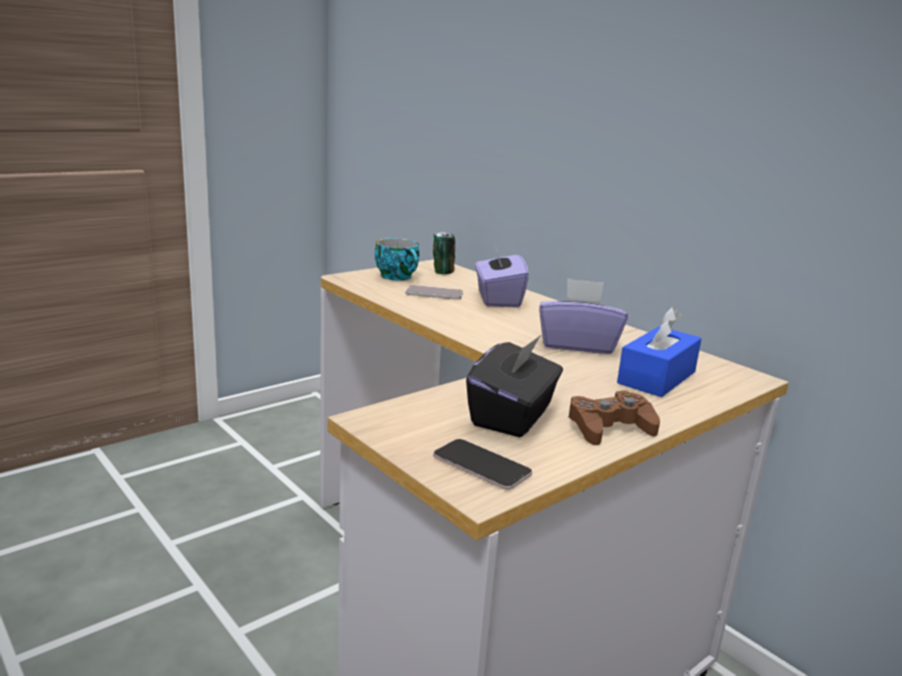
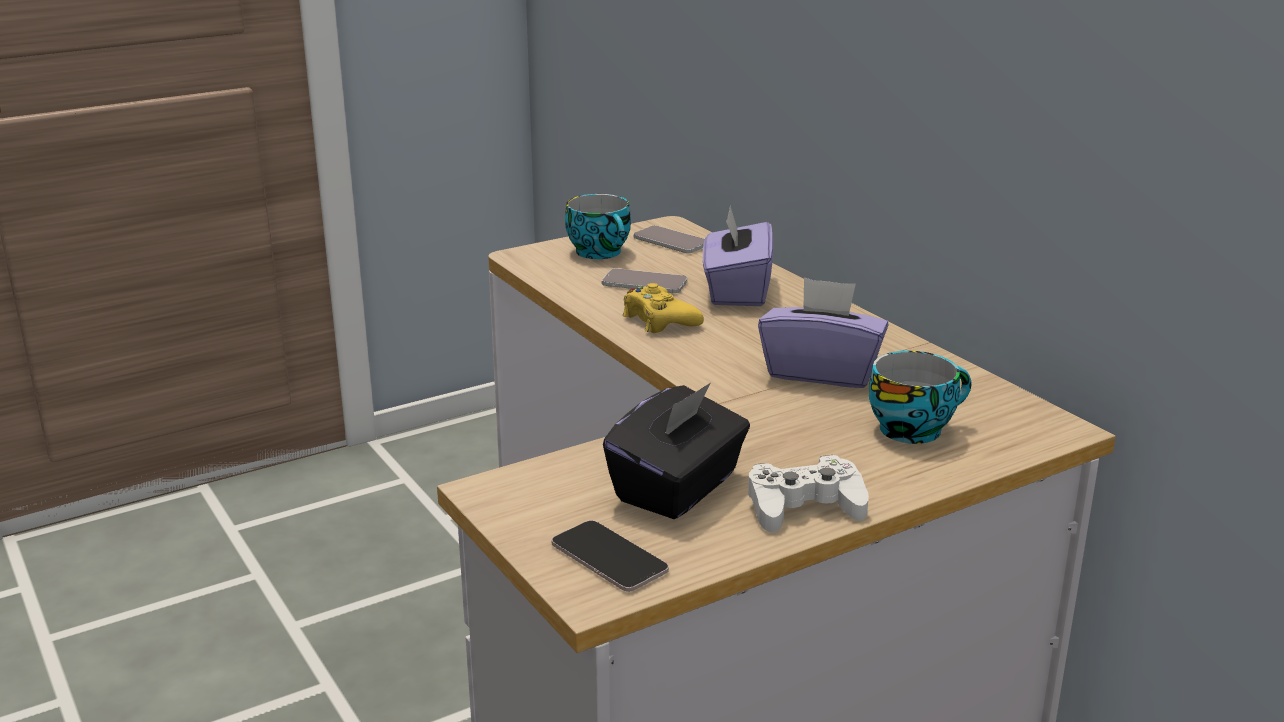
camera: 10 degrees right, 5 degrees up
can [433,232,455,274] -> phone [633,226,705,253]
brown game controller [569,390,660,445] -> white game controller [748,455,869,532]
blue tissue box [617,307,702,397] -> cup [869,351,971,444]
none -> yellow game controller [623,283,704,333]

